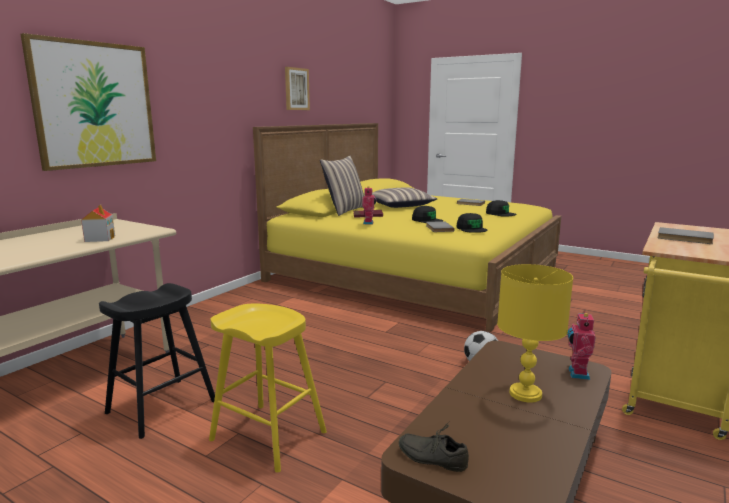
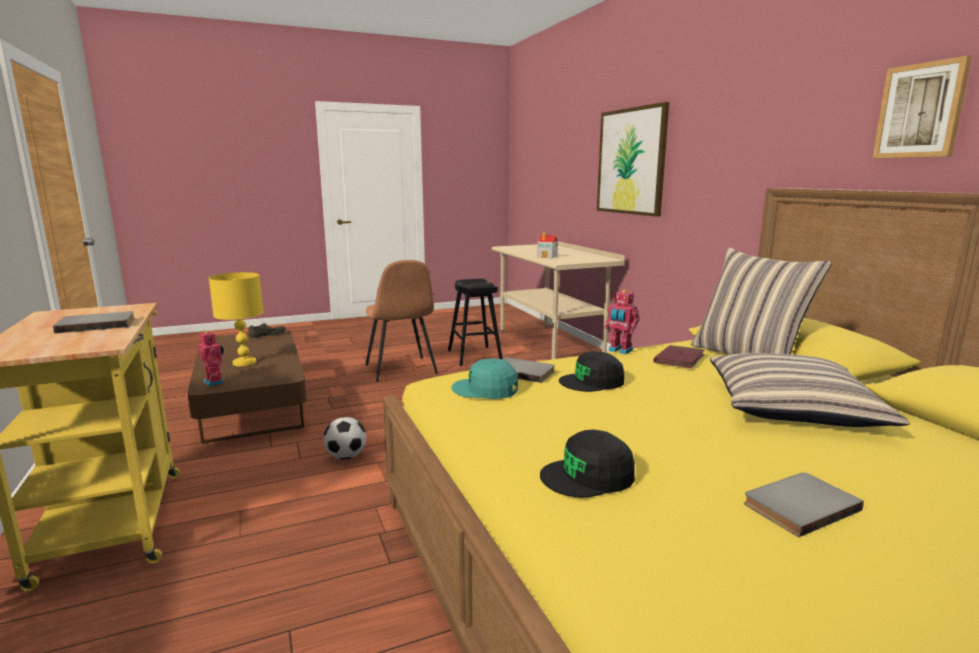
camera: 125 degrees right, 0 degrees up
yellow stool [209,303,327,473] -> brown chair [365,260,438,382]
black cap [456,213,488,233] -> turquoise cap [452,359,518,399]

